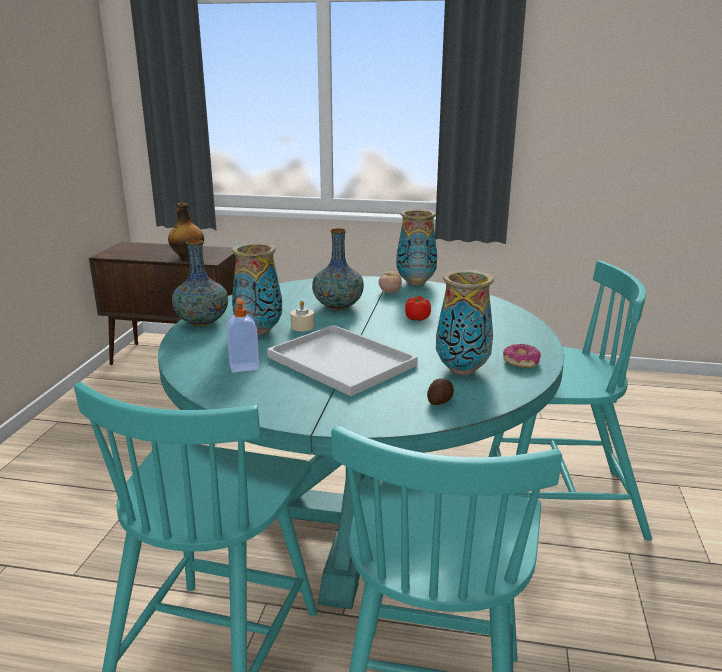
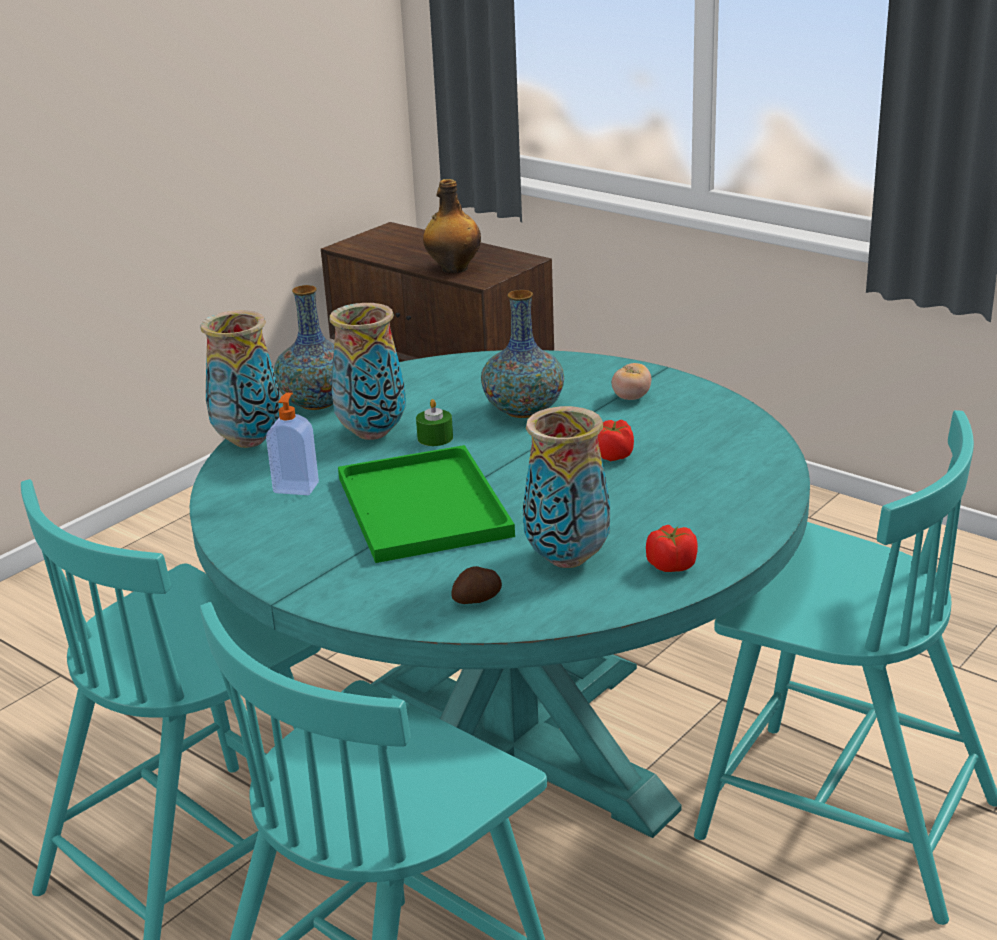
camera: 30 degrees right, 5 degrees up
white tray [267,325,418,396] -> green tray [338,445,515,563]
beige candle [290,301,314,331] -> green candle [416,399,453,446]
vase [396,209,437,285] -> vase moved to [200,310,282,448]
donut [503,344,541,368] -> tomato [646,525,698,572]

